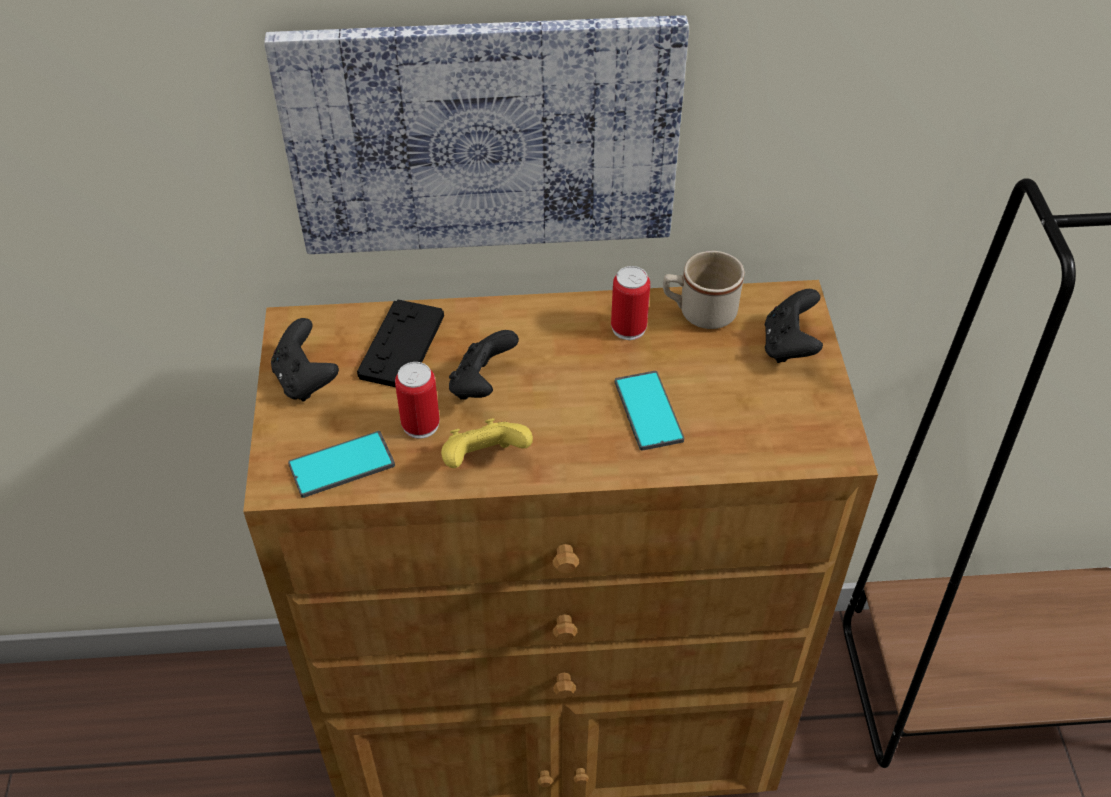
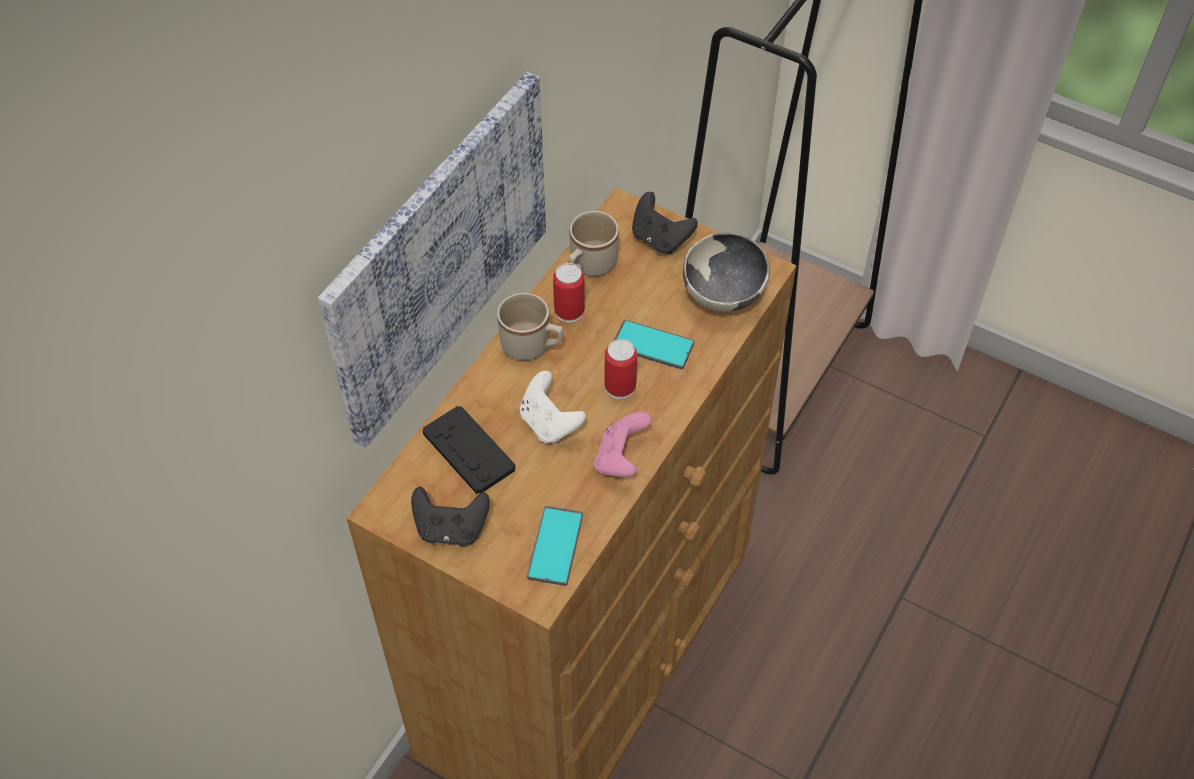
camera: 55 degrees left, 5 degrees up
can [395,362,440,439] -> can moved to [604,339,637,399]
yellow game controller [441,418,533,468] -> pink game controller [594,412,651,477]
black game controller [449,330,519,400] -> white game controller [520,371,586,443]
none -> beige mug [497,293,563,360]
none -> bowl [683,233,770,312]

